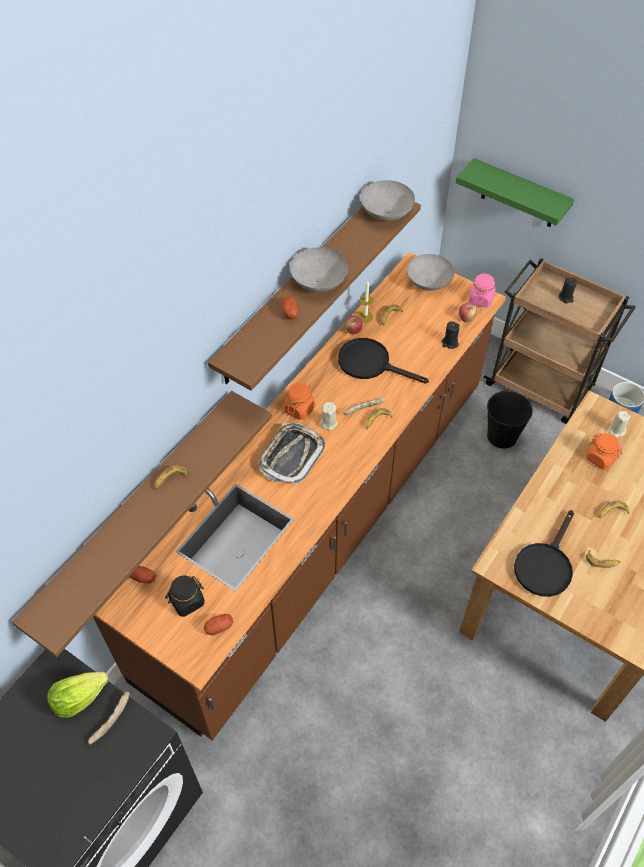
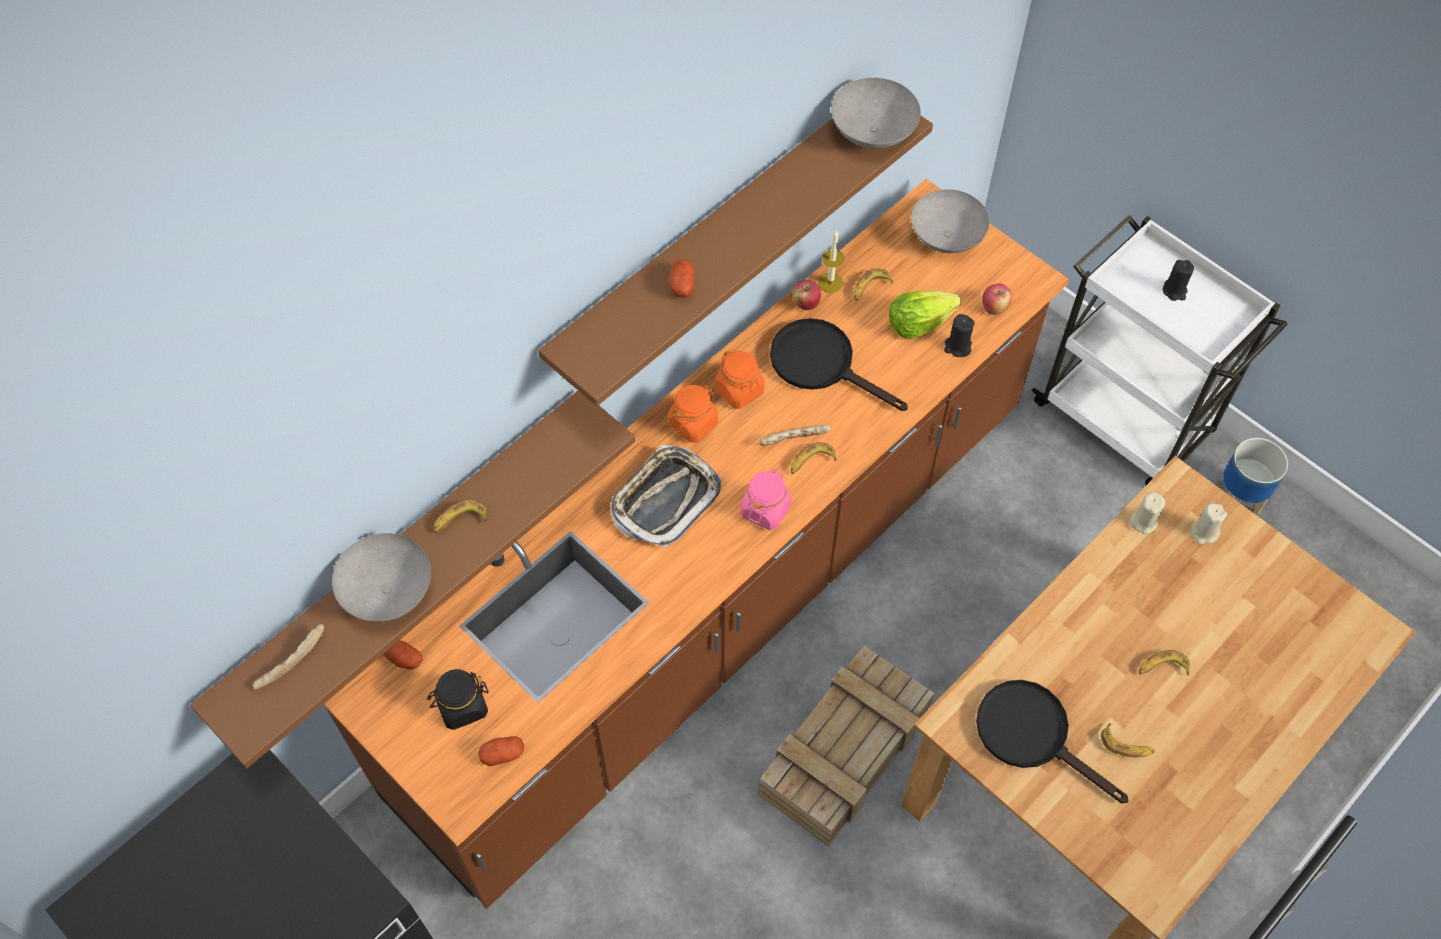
camera: 10 degrees right, 5 degrees up
lettuce [47,672,109,718] -> lettuce moved to [889,290,961,339]
bread [88,692,130,745] -> bread moved to [252,624,325,690]
grey bowl [290,247,348,292] -> grey bowl moved to [332,533,431,622]
beige candle [320,402,337,430] -> beige candle moved to [1130,492,1165,534]
green shelf [456,158,574,227] -> none
pink jar [469,273,496,308] -> pink jar moved to [741,469,791,530]
brown cart [484,258,636,424] -> white cart [1031,215,1288,485]
black bucket [487,389,533,448] -> none
black frying pan [514,510,574,597] -> black frying pan turned 90 degrees clockwise [976,680,1129,804]
orange jar [586,433,623,470] -> orange jar moved to [716,349,764,409]
none -> crate [759,646,934,847]

